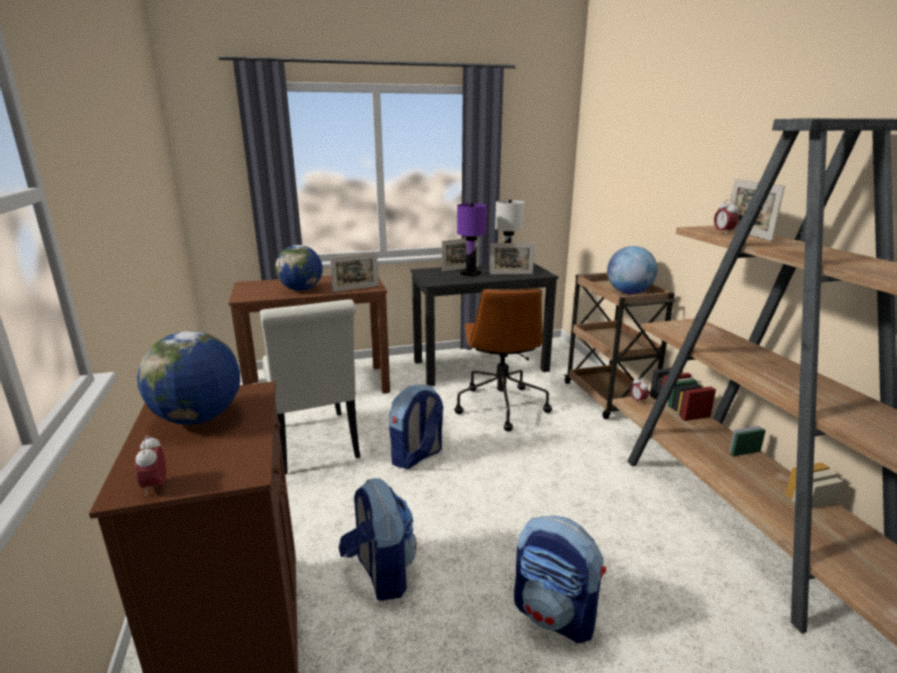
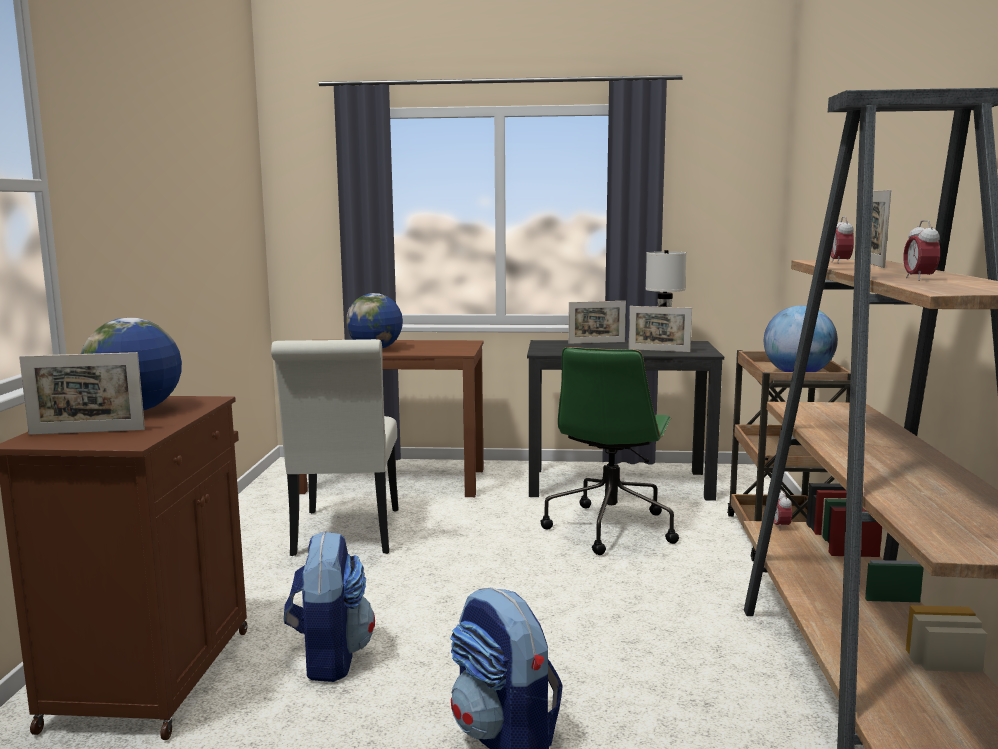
camera: 20 degrees right, 10 degrees down
alarm clock [135,435,166,497] -> alarm clock moved to [903,220,940,281]
picture frame [330,253,379,292] -> picture frame moved to [19,352,145,435]
backpack [389,384,443,469] -> none
brown office chair [454,288,552,432] -> green office chair [541,347,679,555]
purple table lamp [457,203,487,277] -> none

